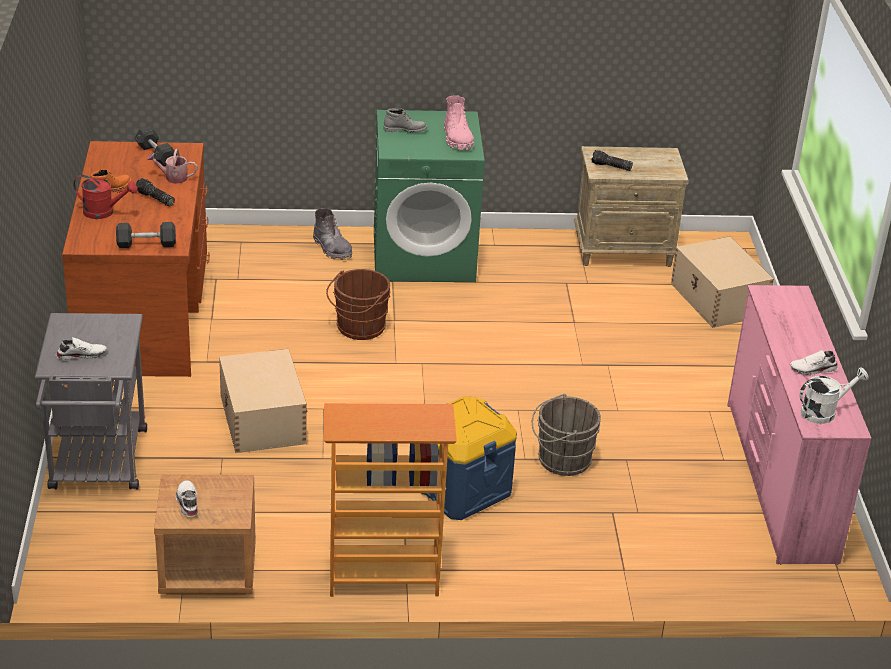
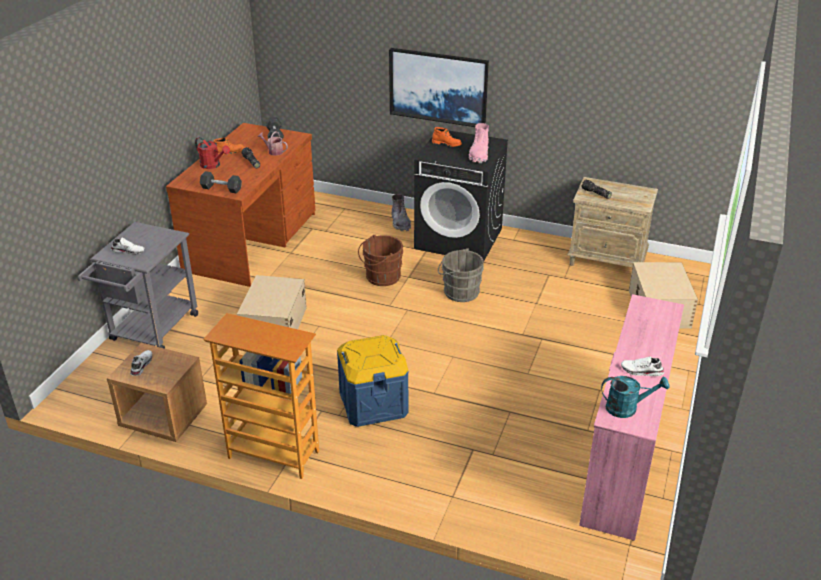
camera: 25 degrees right, 0 degrees up
green washing machine [374,110,484,282] -> black washing machine [414,130,508,260]
grey boot [383,109,427,133] -> orange boot [432,127,462,147]
grey bucket [532,394,601,476] -> grey bucket moved to [438,248,484,302]
white watering can [800,367,869,424] -> turquoise watering can [601,376,670,418]
none -> picture [389,48,489,127]

